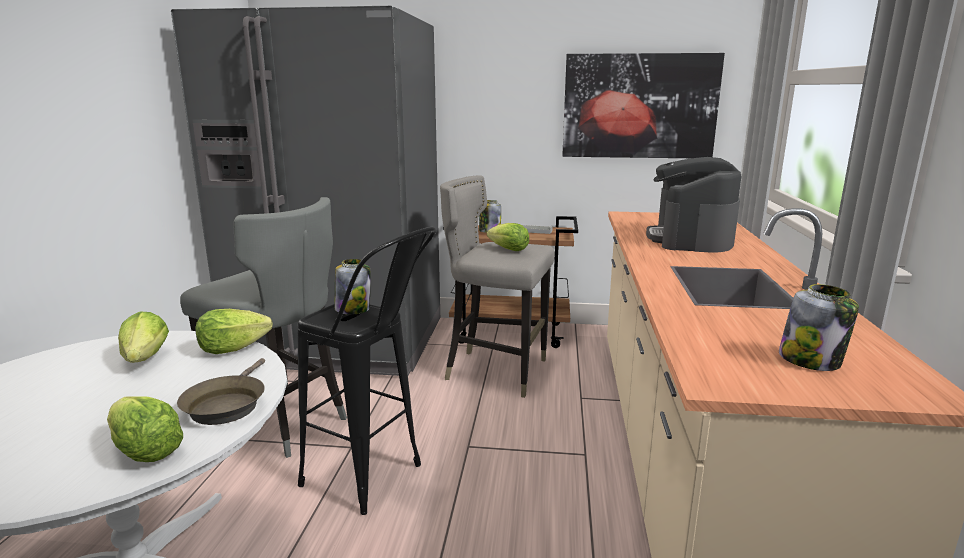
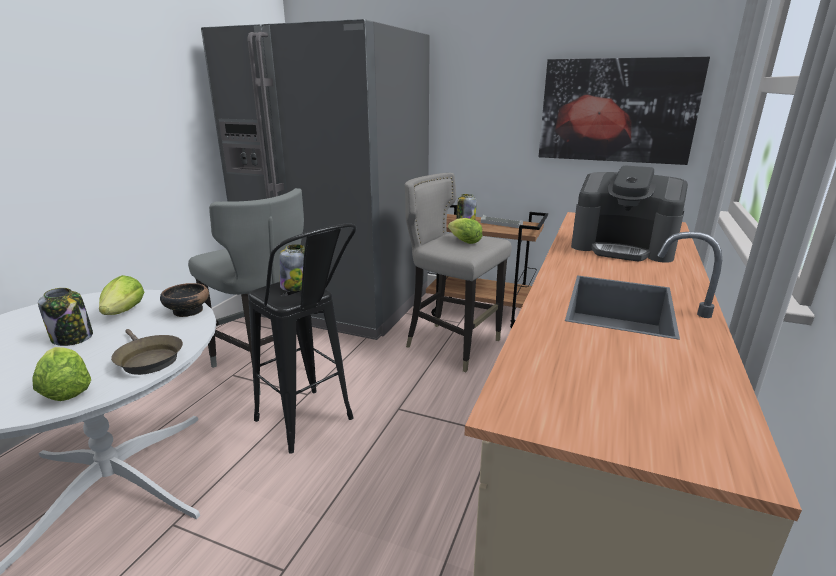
camera: 15 degrees right, 5 degrees up
brown frying pan [177,358,265,425] -> brown frying pan turned 60 degrees counterclockwise [111,329,183,375]
lettuce [195,309,273,354] -> bowl [160,283,209,317]
coffee machine [646,157,742,253] -> coffee machine turned 90 degrees counterclockwise [571,165,688,263]
jar [779,284,859,371] -> jar moved to [38,288,93,346]

